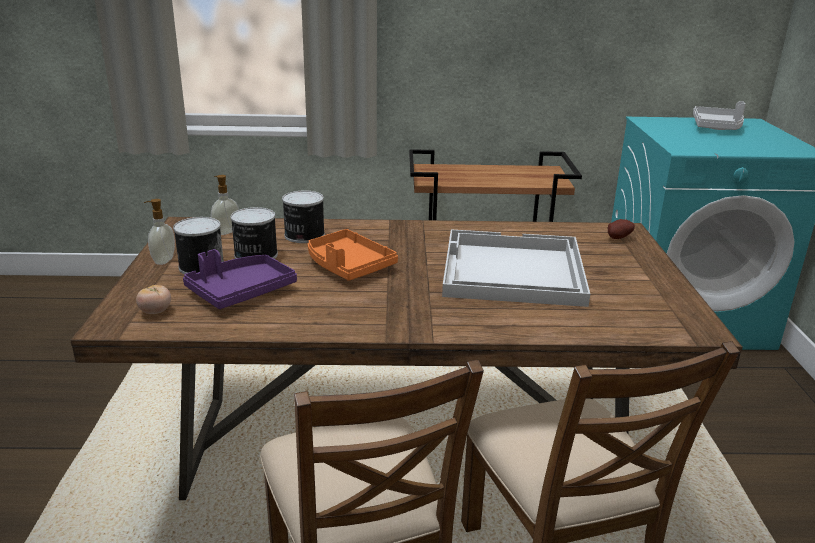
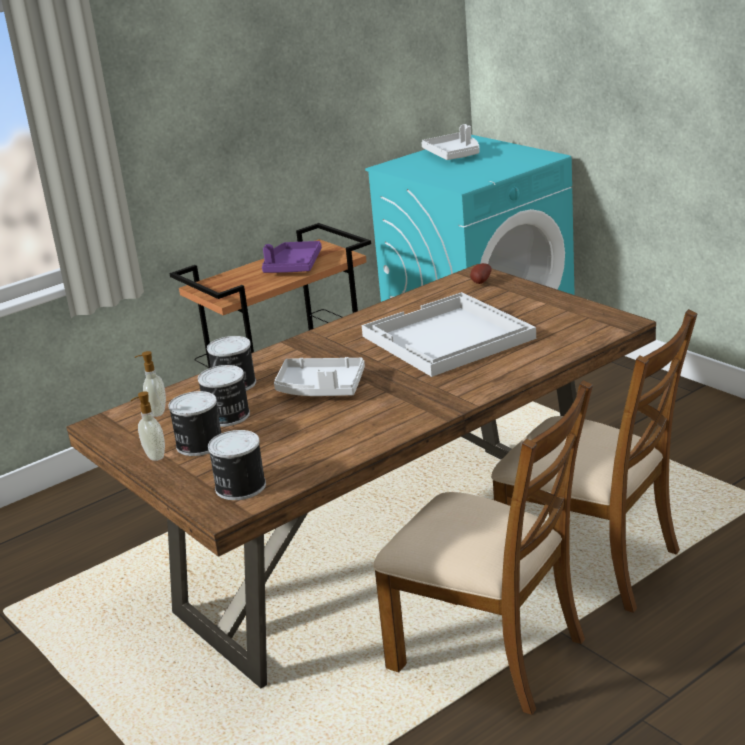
camera: 35 degrees left, 0 degrees up
tomato [136,285,171,314] -> can [208,430,266,500]
purple tray [183,249,297,309] -> purple tray moved to [262,241,322,273]
orange tray [308,229,398,281] -> grey tray [274,357,365,396]

